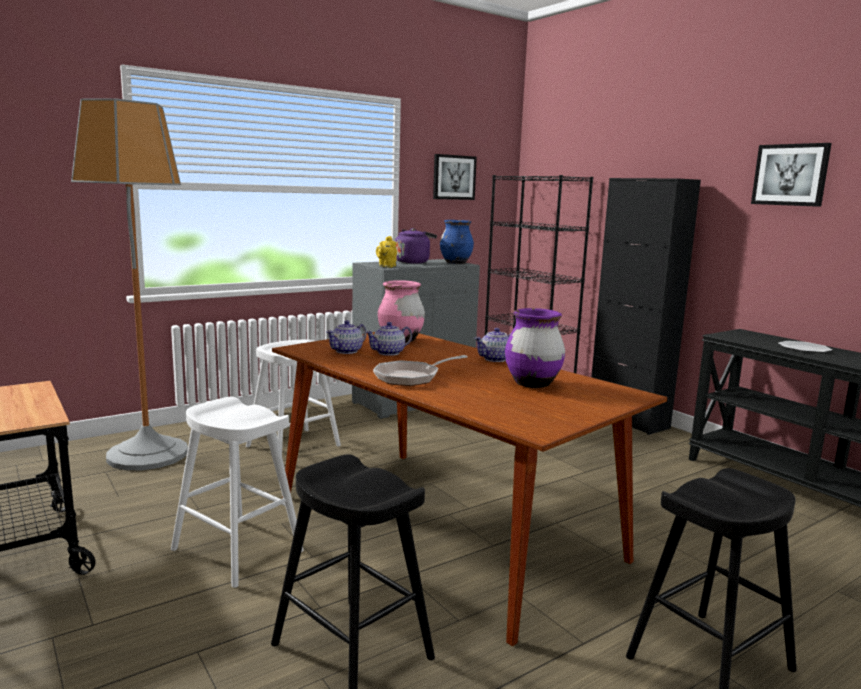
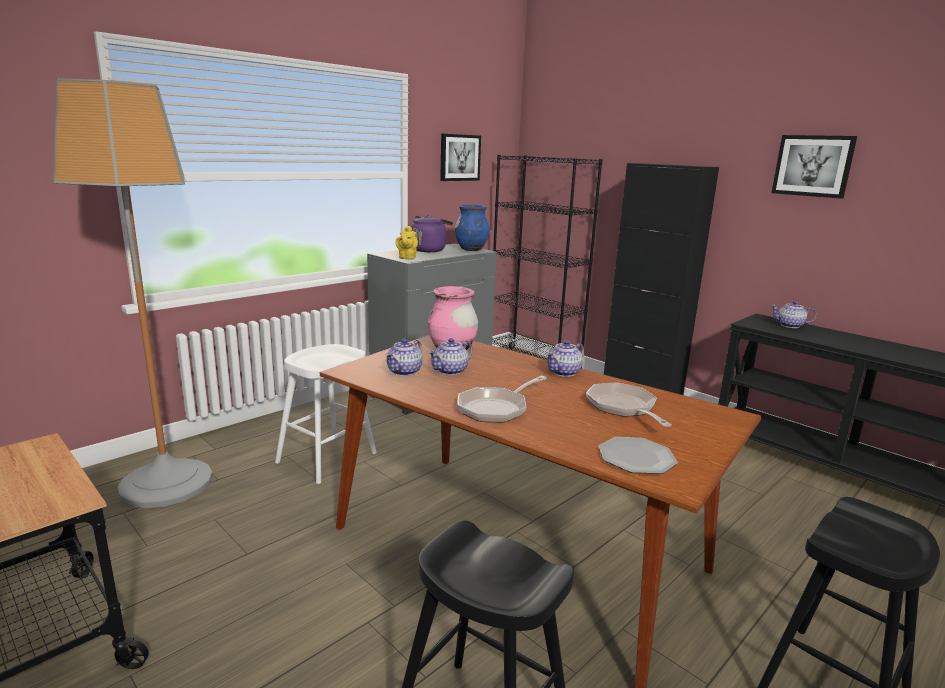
camera: 10 degrees left, 5 degrees up
white stool [171,397,304,588] -> none
purple vase [505,308,565,388] -> frying pan [586,382,672,427]
plate [778,341,832,353] -> plate moved to [598,437,678,474]
none -> teapot [771,301,817,328]

